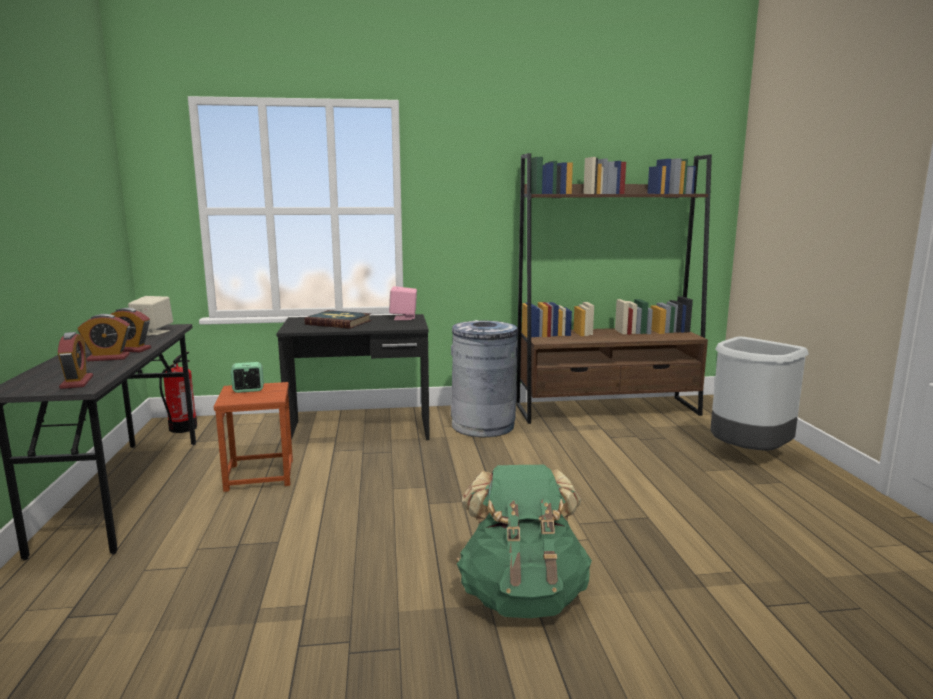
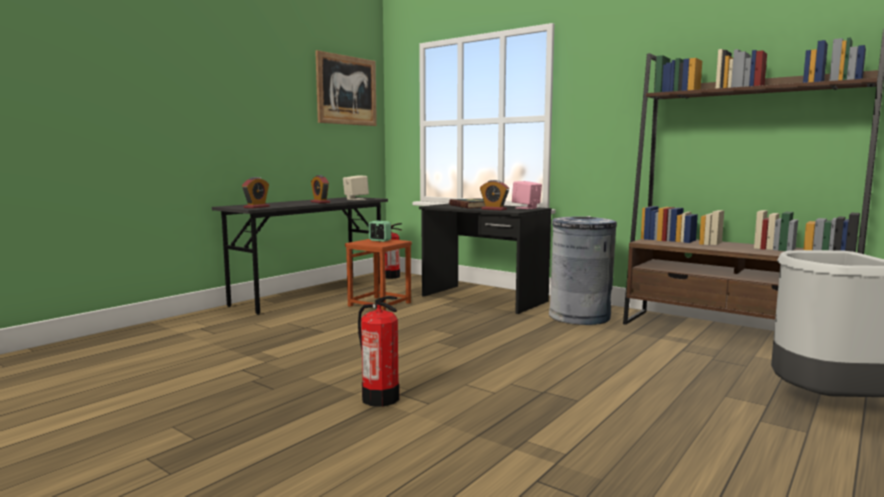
camera: 45 degrees right, 5 degrees down
alarm clock [77,314,130,361] -> alarm clock moved to [480,180,509,211]
green backpack [457,465,592,618] -> fire extinguisher [358,296,399,407]
none -> picture [315,50,377,126]

